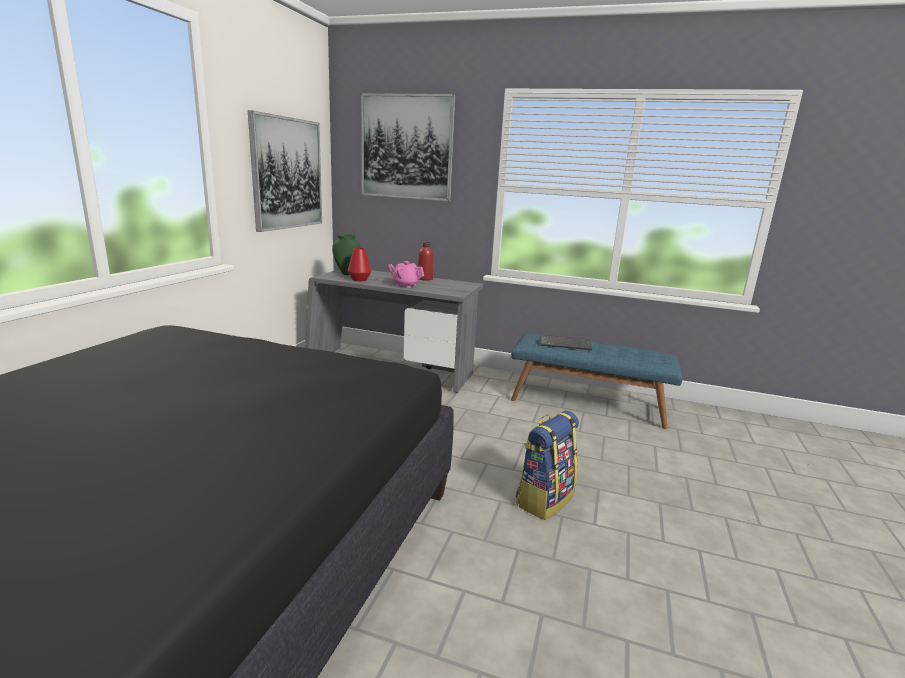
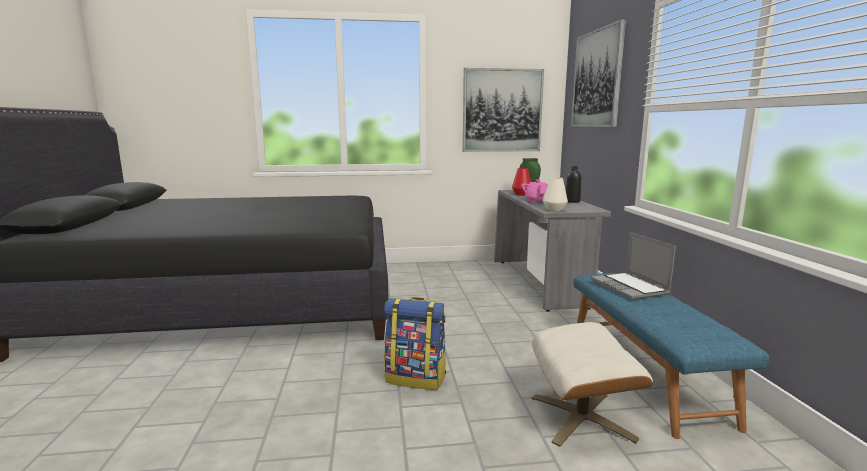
camera: 65 degrees right, 5 degrees down
red bottle [418,242,433,281] -> black bottle [566,166,581,203]
keyboard [540,335,592,350] -> laptop [591,232,676,300]
none -> beige ottoman [532,322,653,447]
none -> white vase [543,177,568,211]

